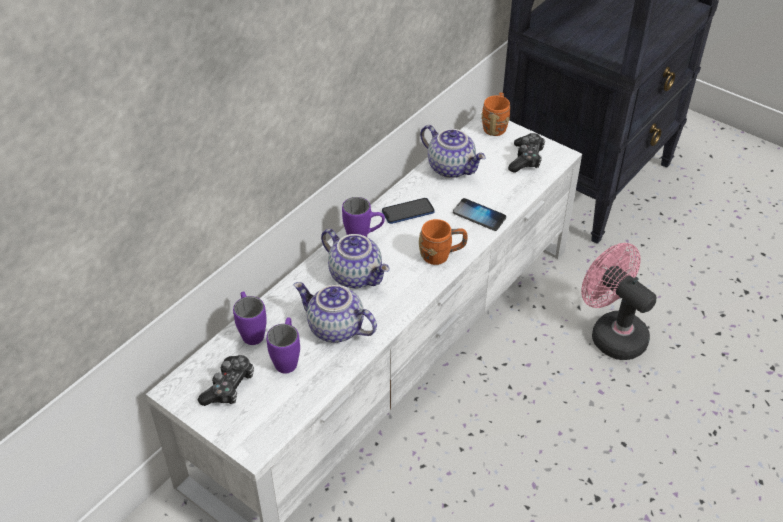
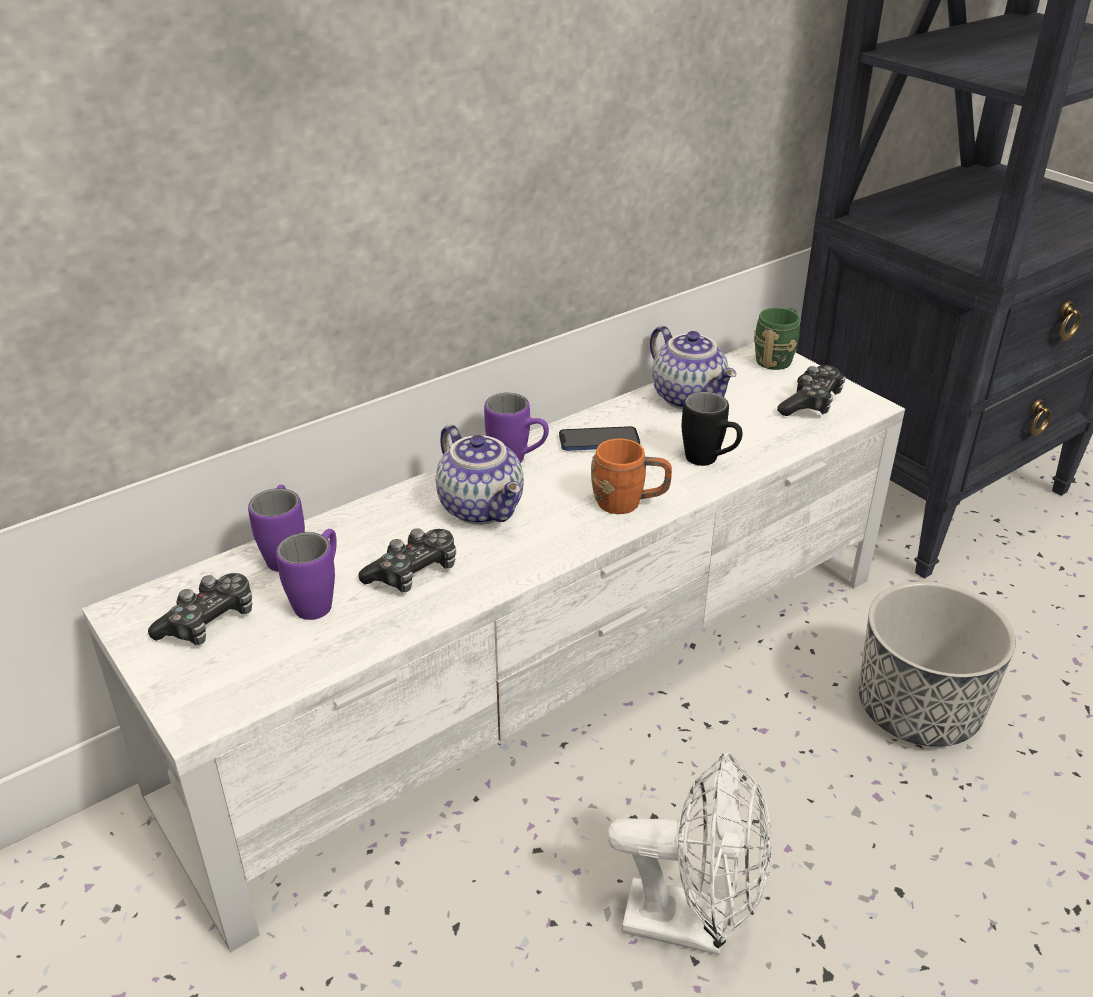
camera: 15 degrees right, 10 degrees down
teapot [294,282,377,343] -> game controller [358,528,456,592]
phone [453,198,506,231] -> black mug [682,392,742,466]
orange mug [481,92,510,136] -> green mug [754,308,800,370]
pink fan [581,243,657,360] -> planter [859,581,1016,747]
none -> white fan [607,752,772,955]

